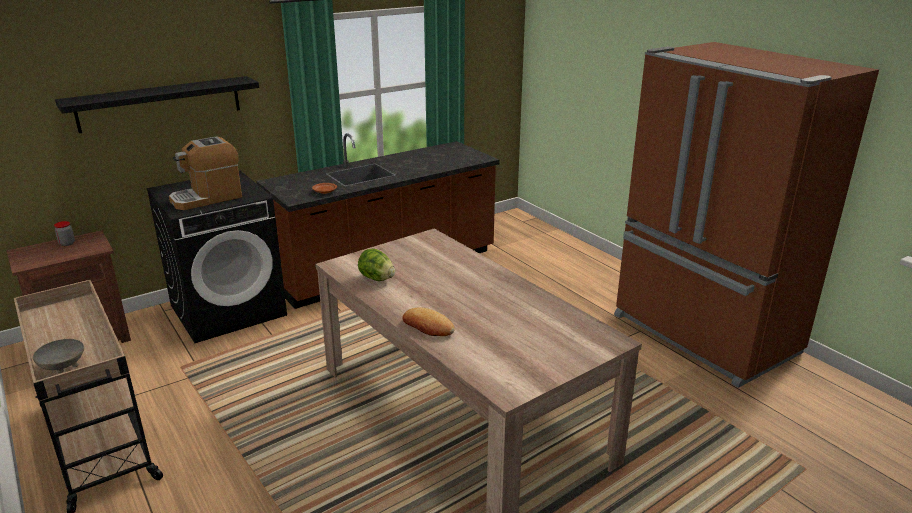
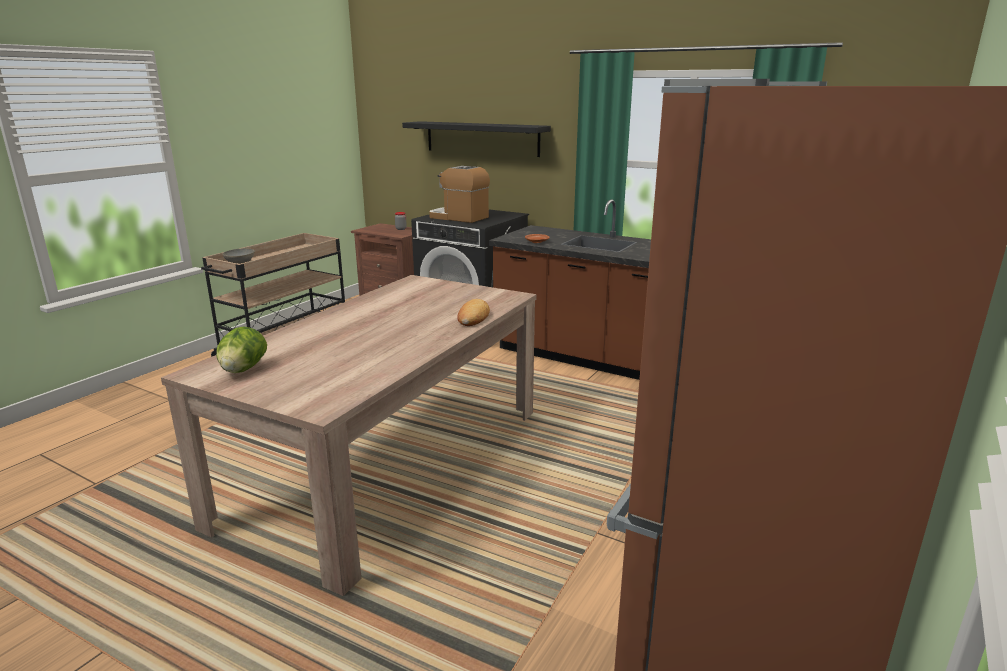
camera: 65 degrees right, 5 degrees down
lettuce [358,249,395,281] -> lettuce moved to [216,327,267,373]
bread [403,307,455,336] -> bread moved to [457,299,490,326]

